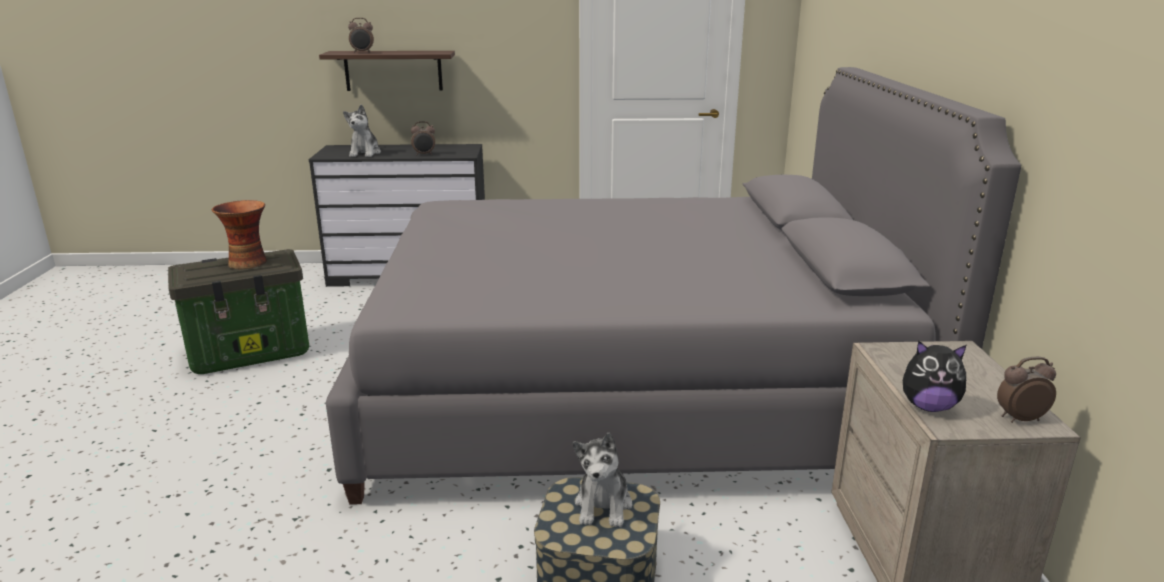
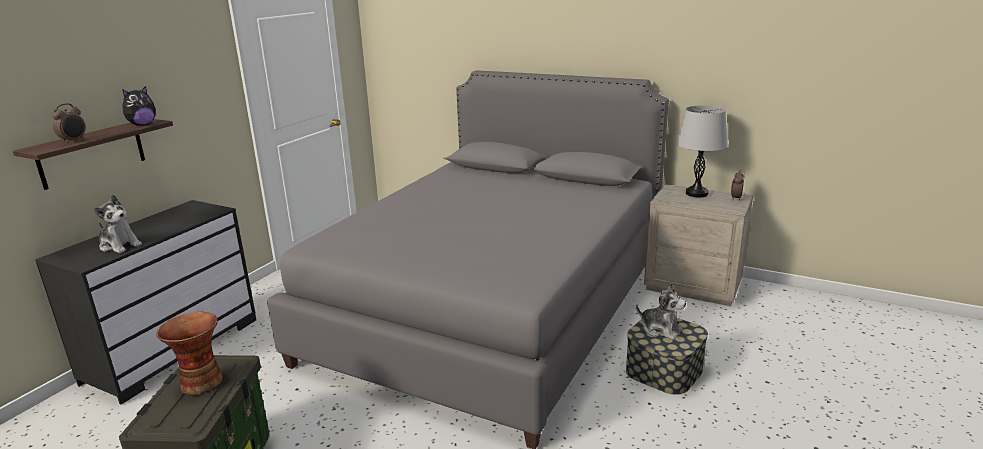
camera: 60 degrees left, 0 degrees up
alarm clock [411,121,435,155] -> none
plush toy [903,341,966,412] -> plush toy moved to [122,86,156,126]
none -> grey table lamp [677,105,728,197]

